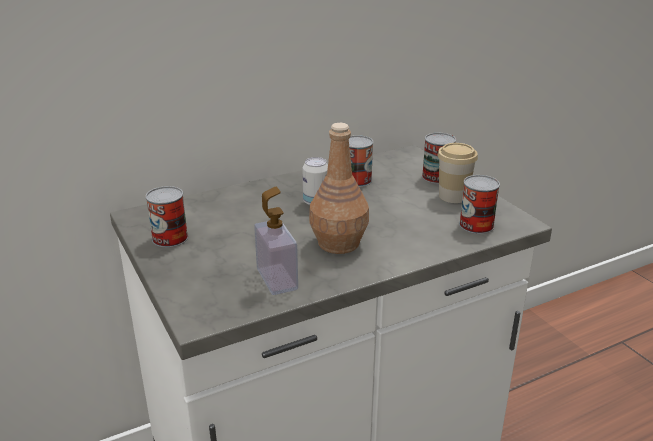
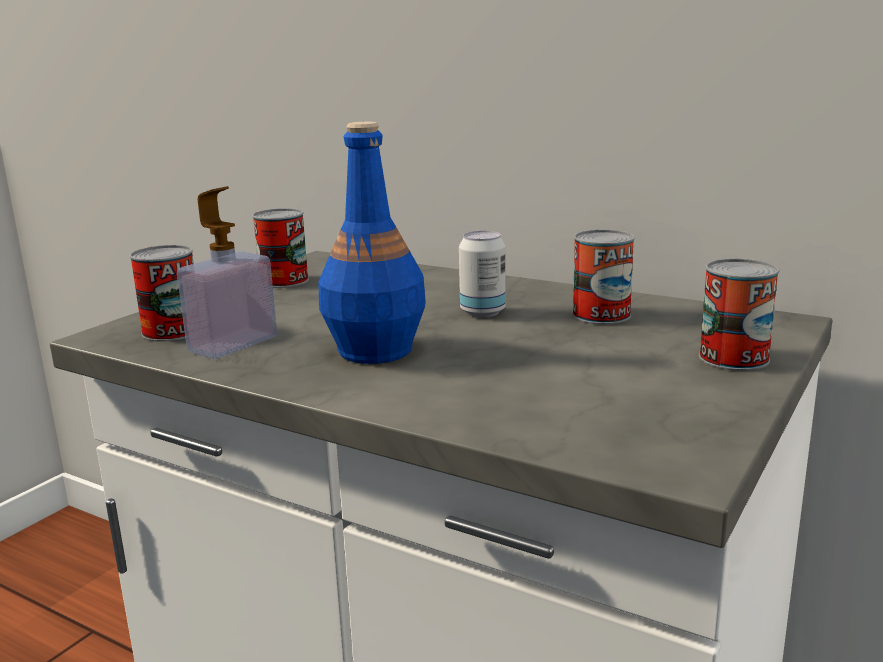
camera: 60 degrees right, 10 degrees down
brown bottle [309,123,369,254] -> blue bottle [318,122,426,364]
cup [437,143,478,203] -> none
can [459,175,500,234] -> can moved to [130,245,194,341]

